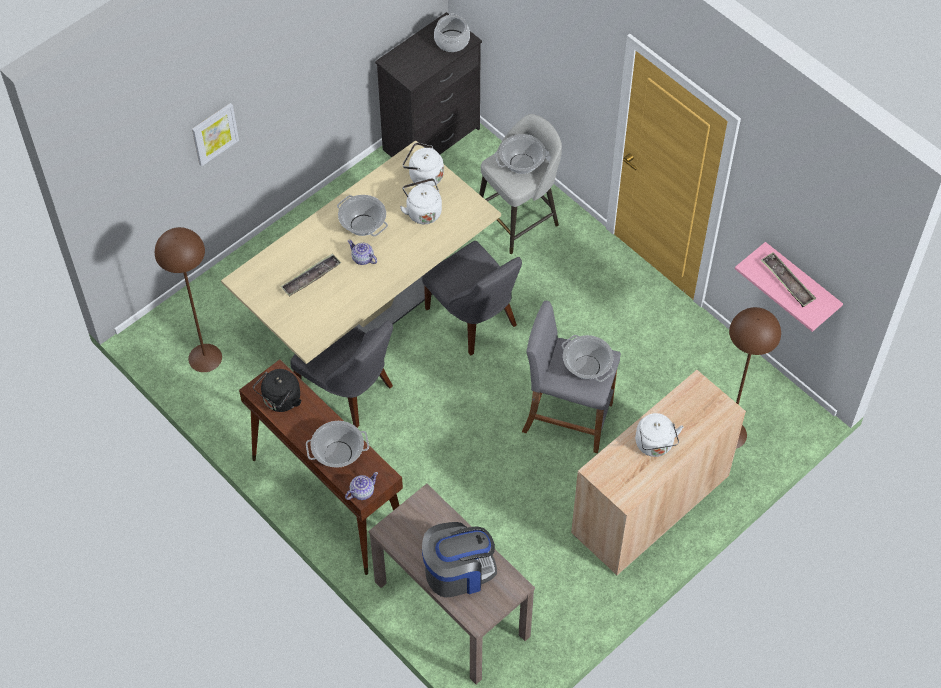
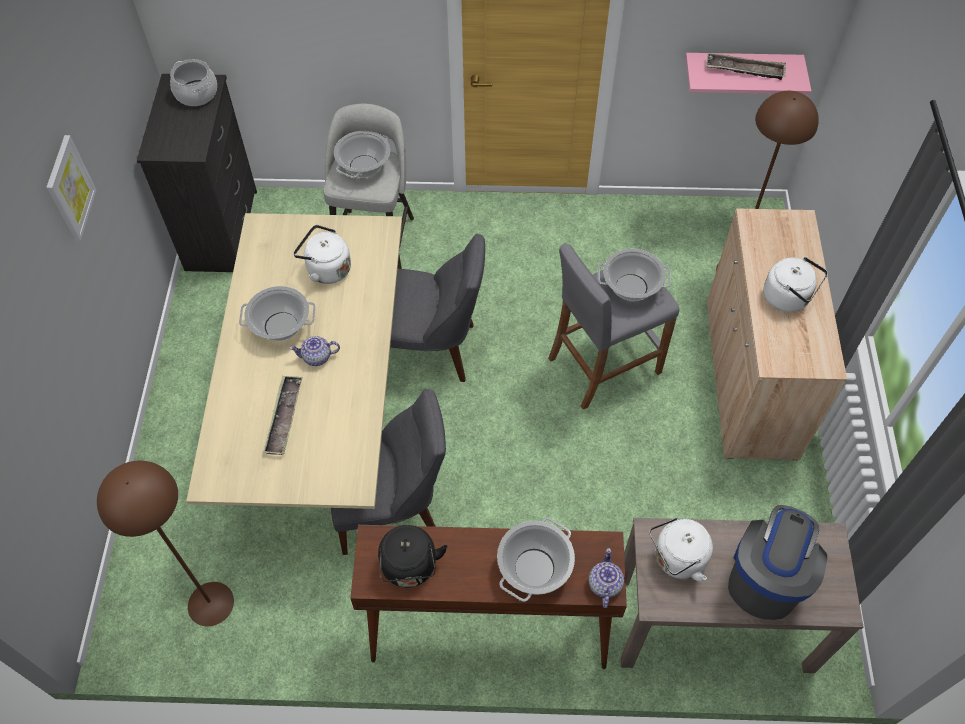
camera: 45 degrees left, 0 degrees up
picture [192,103,239,166] -> picture moved to [46,135,96,241]
white kettle [403,143,444,186] -> white kettle moved to [649,517,713,582]

